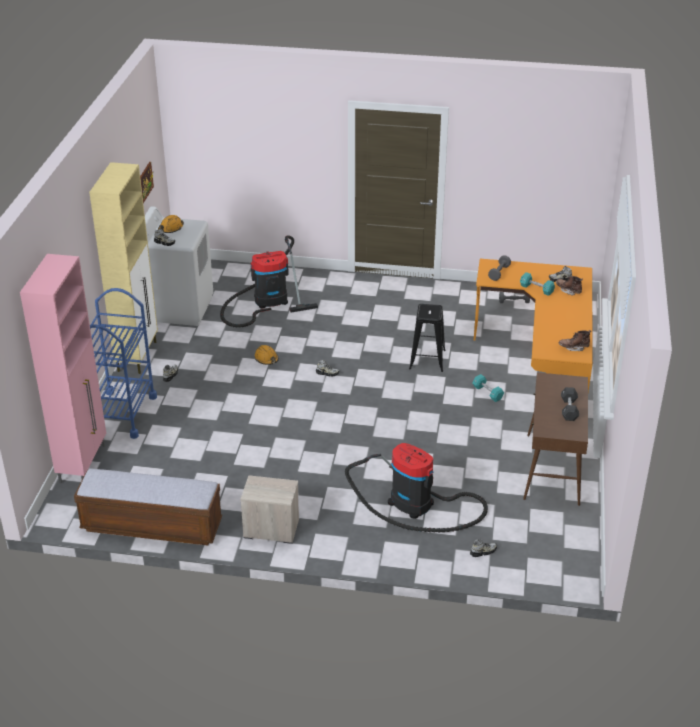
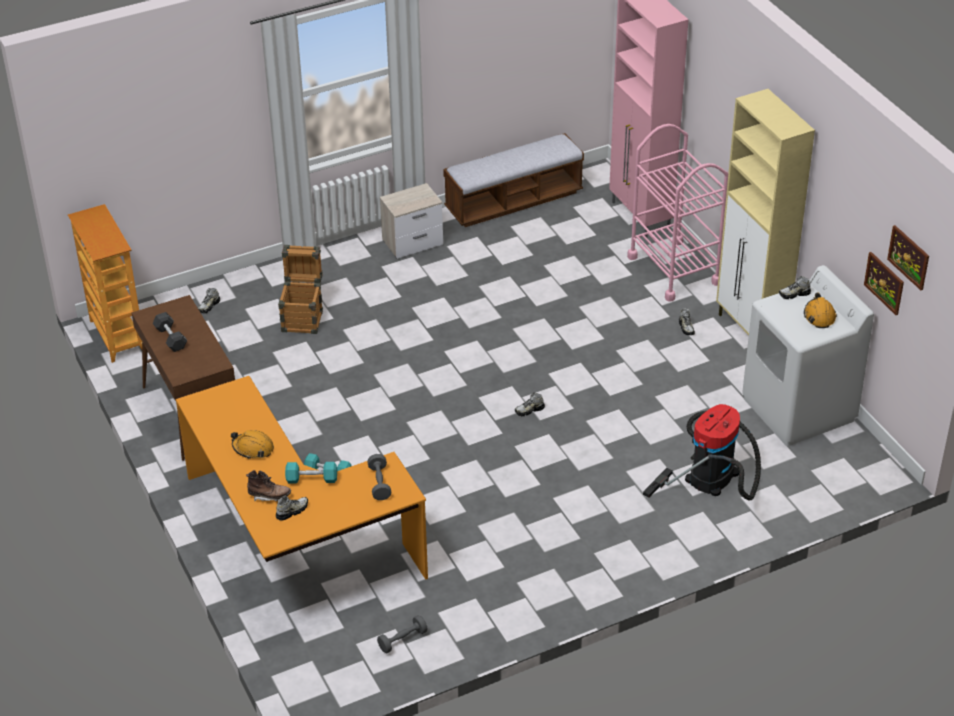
camera: 145 degrees right, 5 degrees up
blue cart [90,288,157,439] -> pink cart [627,124,728,302]
orange hard hat [255,345,279,365] -> orange hard hat moved to [231,430,274,459]
vacuum cleaner [345,443,488,532] -> crate [278,245,323,334]
black stool [409,304,446,372] -> none
brown boot [558,330,591,351] -> none
none -> bookcase [68,204,142,363]
none -> picture [887,225,929,290]

